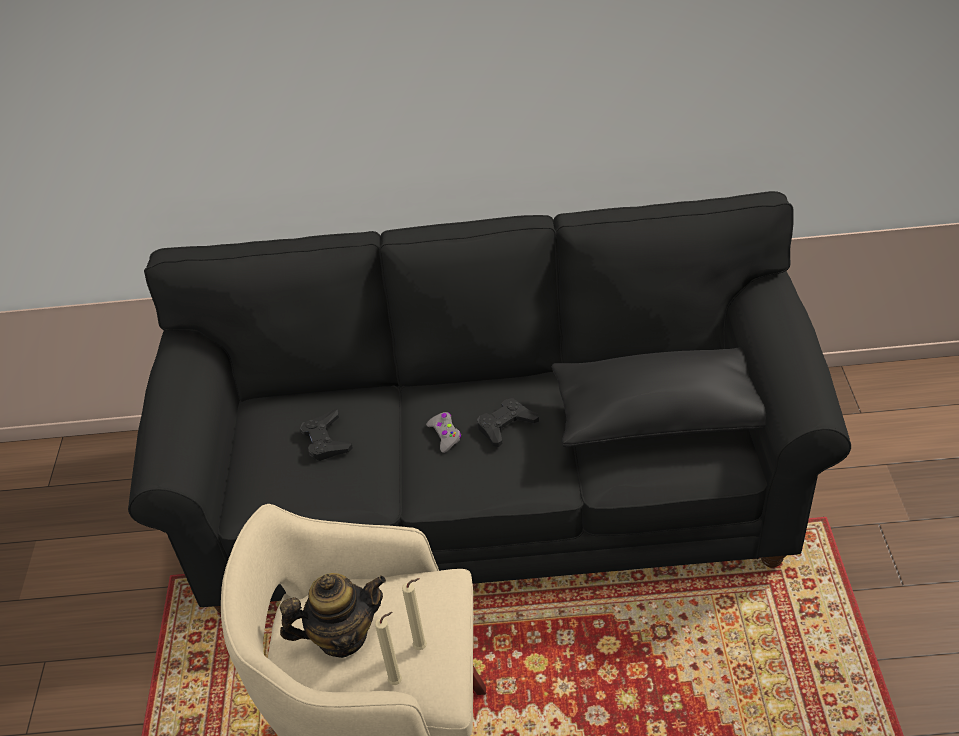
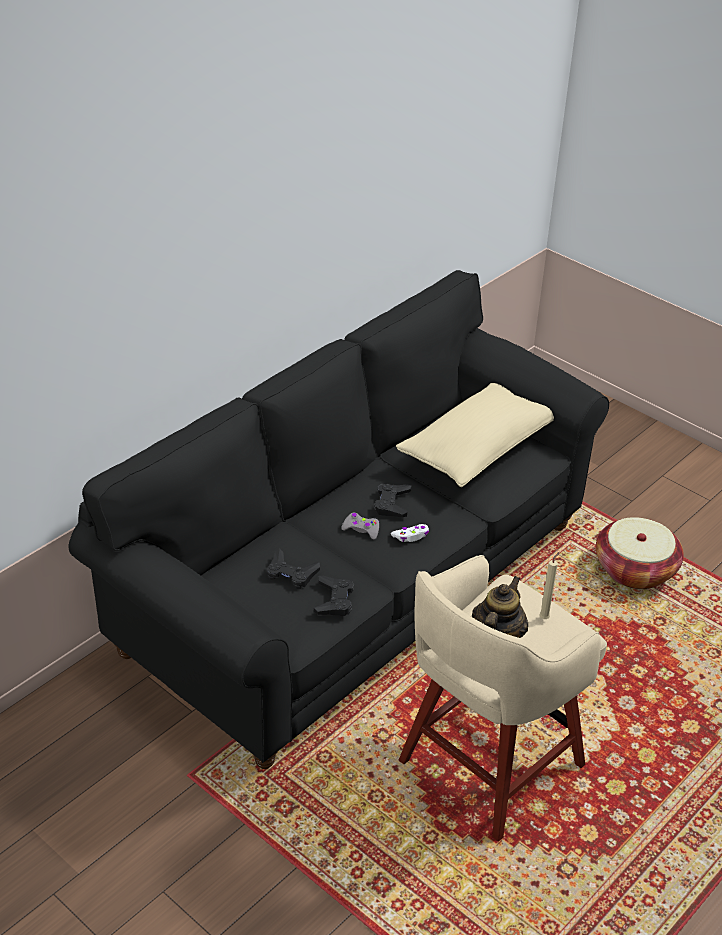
camera: 50 degrees left, 5 degrees down
beige candle [375,612,402,685] -> none
black pillow [552,347,766,447] -> beige pillow [396,383,554,487]
none -> black game controller [314,576,354,616]
none -> white game controller [391,524,429,542]
none -> basket [596,517,684,589]

